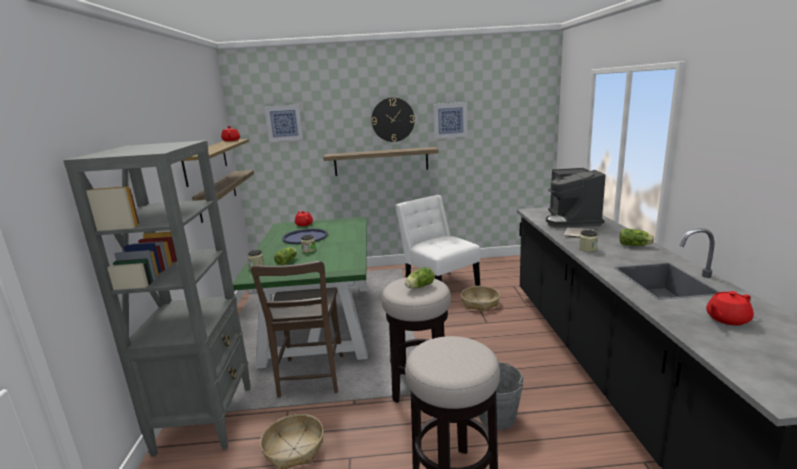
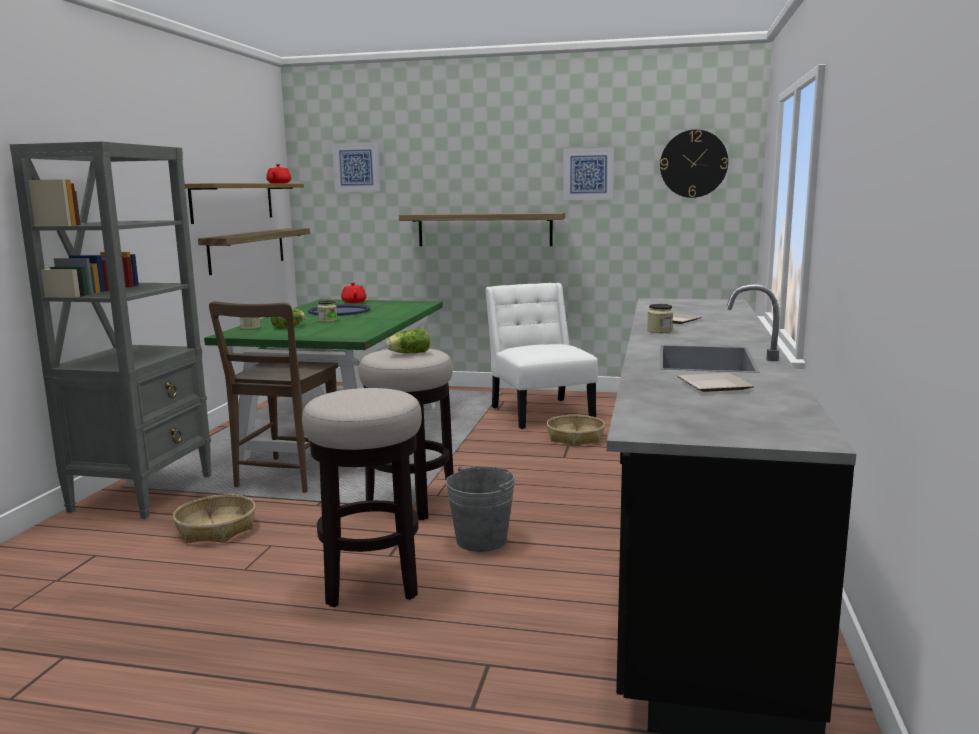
camera: 15 degrees right, 5 degrees down
wall clock [372,98,415,142] -> wall clock moved to [660,130,728,198]
coffee machine [546,168,606,228] -> none
lettuce [619,228,654,246] -> none
red teapot [706,291,754,326] -> plate [678,373,754,392]

